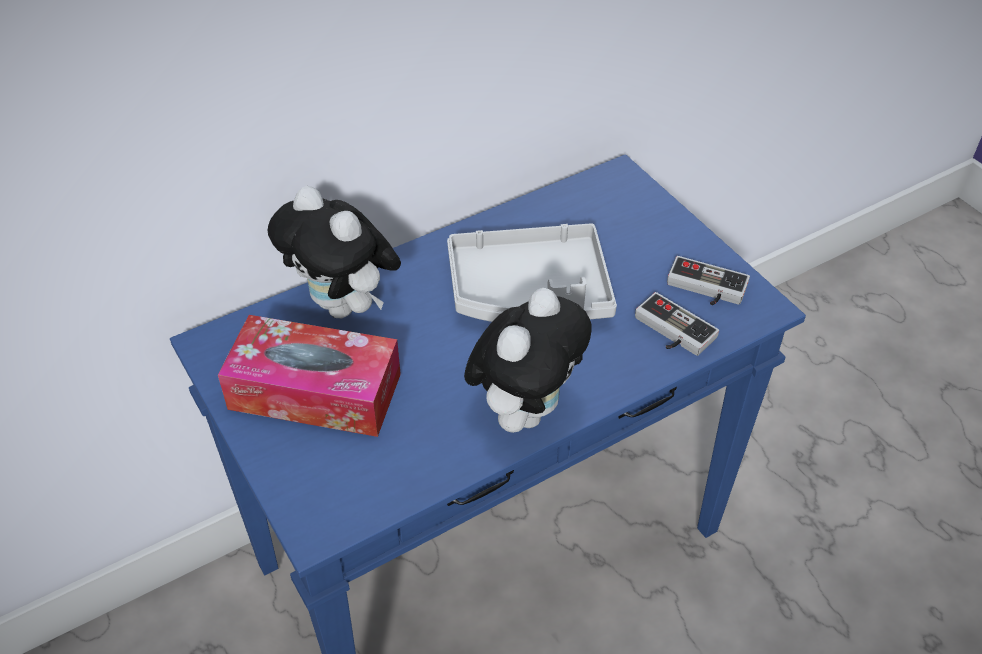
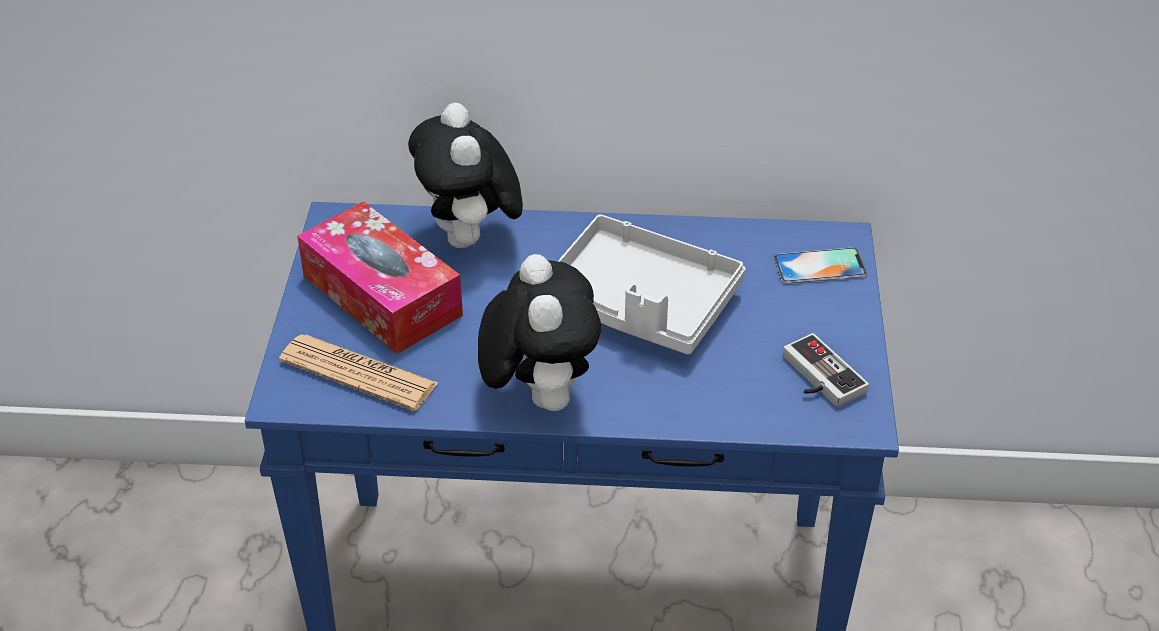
camera: 35 degrees right, 5 degrees down
plush toy [464,288,592,433] -> plush toy turned 75 degrees counterclockwise [478,254,601,411]
game controller [635,292,719,356] -> none
none -> newspaper [279,334,438,411]
none -> phone [774,248,867,284]

